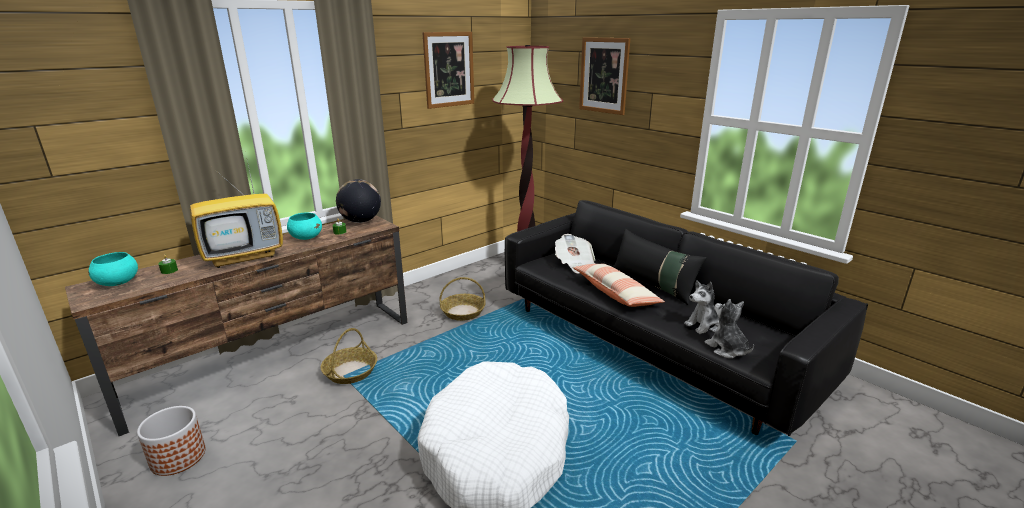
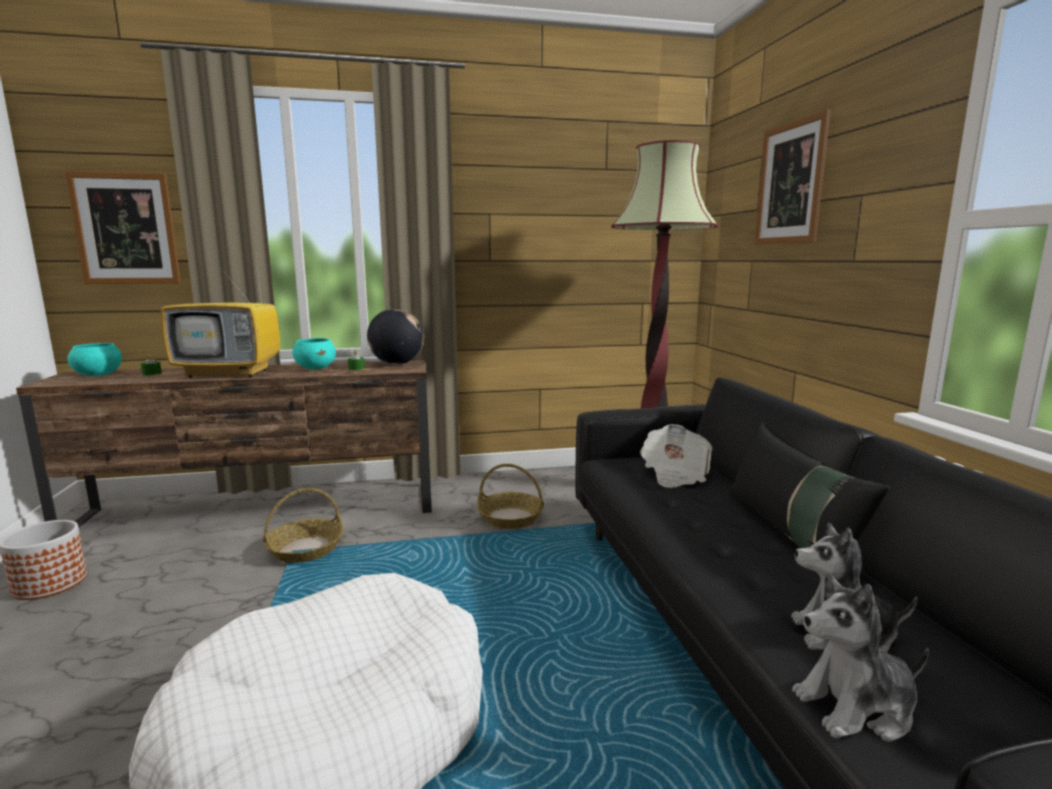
camera: 30 degrees right, 10 degrees down
picture [422,32,474,109] -> picture moved to [65,171,181,284]
pillow [572,264,665,307] -> none
plush toy [705,299,754,358] -> plush toy turned 105 degrees counterclockwise [792,573,929,742]

